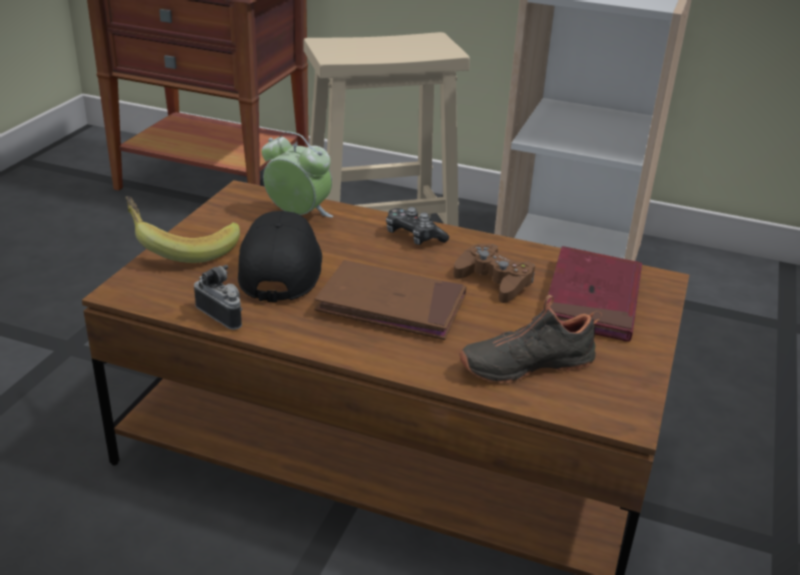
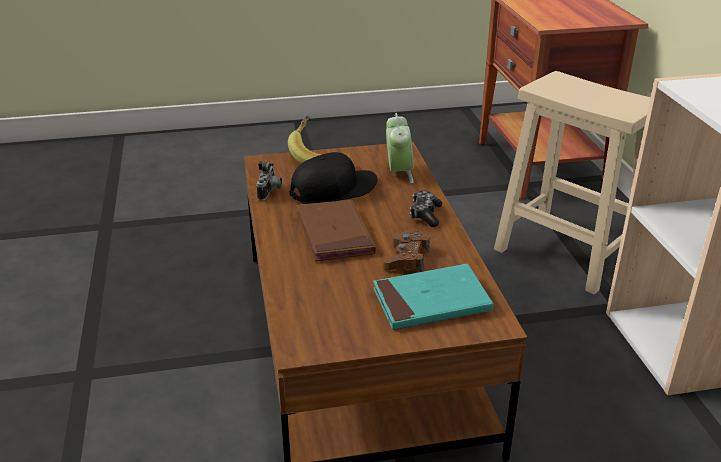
camera: 60 degrees right, 0 degrees up
black shoe [460,295,602,383] -> none
red book [547,246,642,342] -> turquoise book [373,264,493,330]

